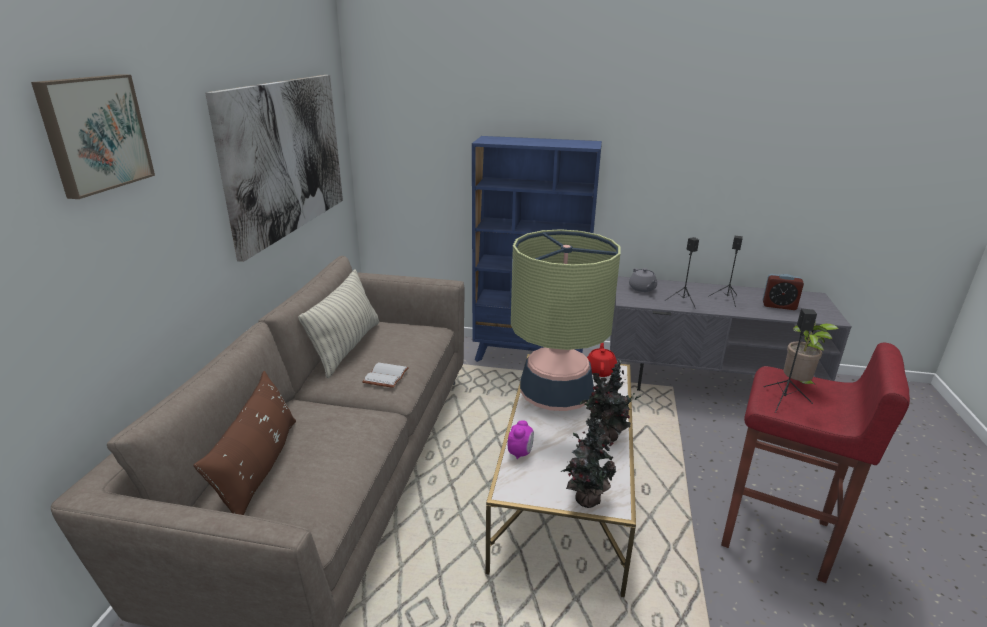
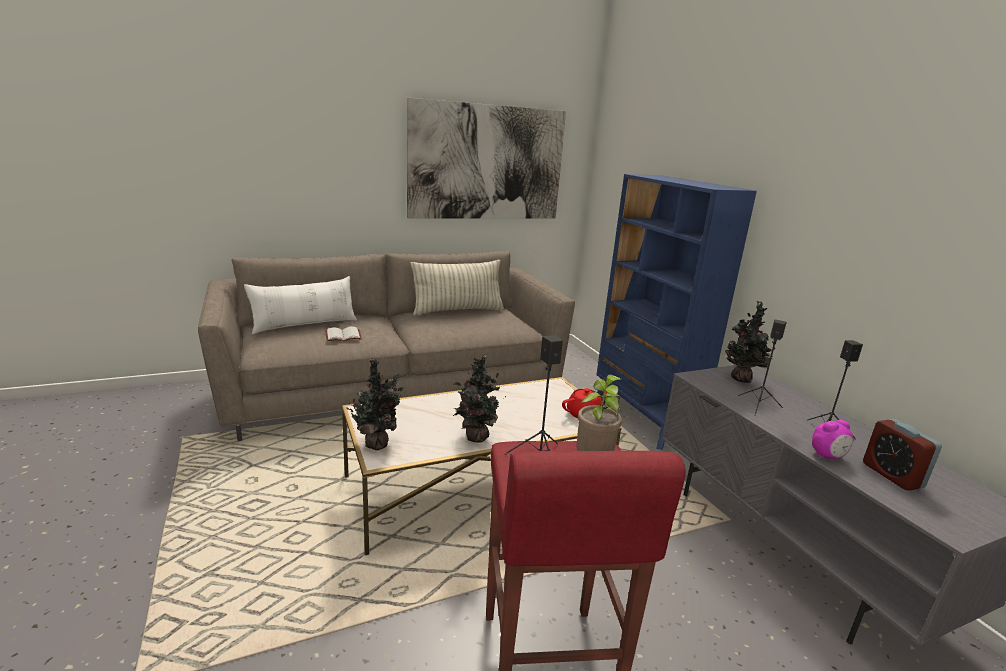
camera: 55 degrees right, 5 degrees down
picture [31,74,155,199] -> none
brown pillow [193,371,296,515] -> white pillow [244,276,357,334]
white book [363,362,409,388] -> white book moved to [325,326,362,342]
alarm clock [507,420,534,459] -> alarm clock moved to [812,420,853,459]
table lamp [511,229,620,411] -> none
grey teapot [629,268,657,292] -> potted plant [725,301,775,383]

